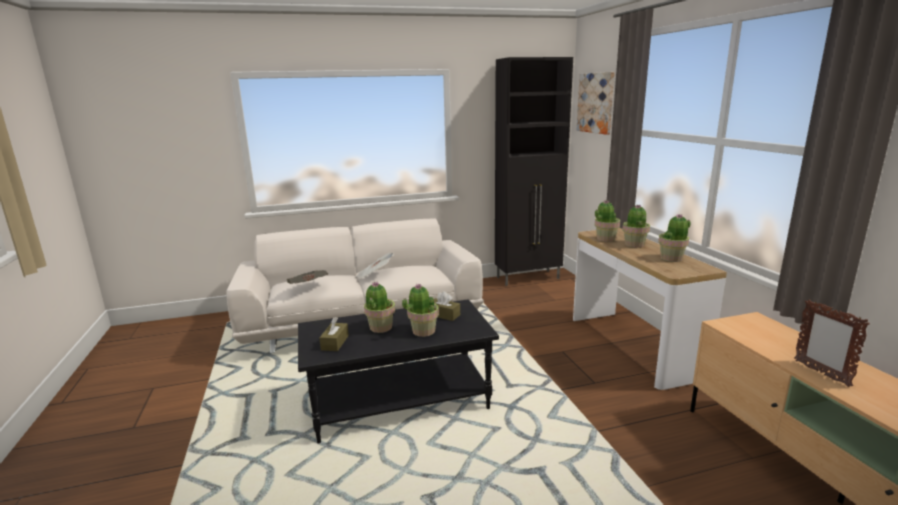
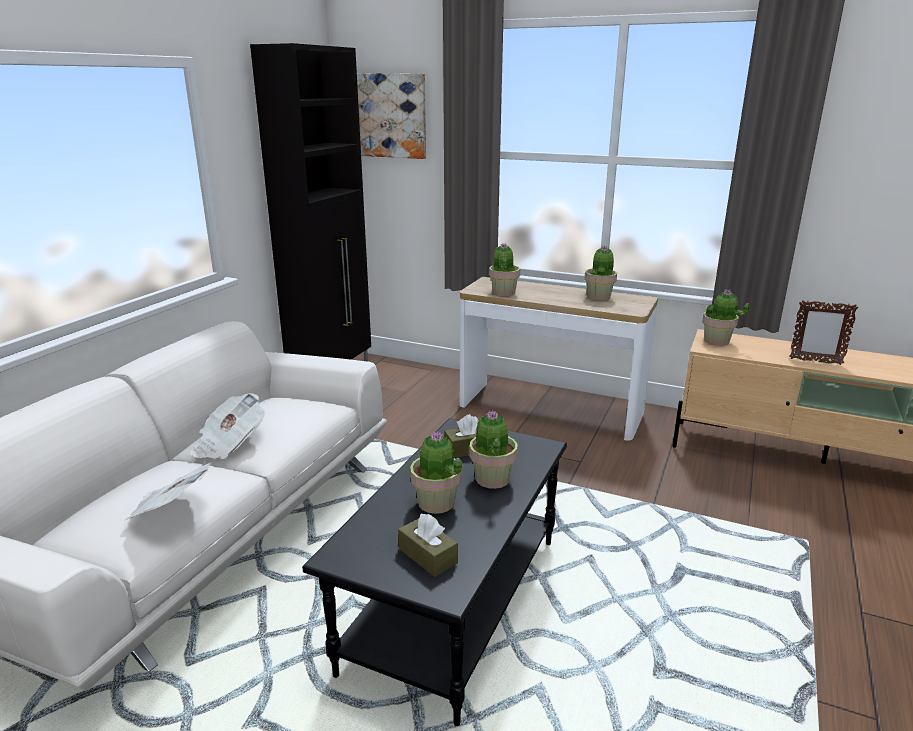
camera: 50 degrees left, 5 degrees up
potted plant [622,204,650,248] -> potted plant moved to [702,289,750,346]

